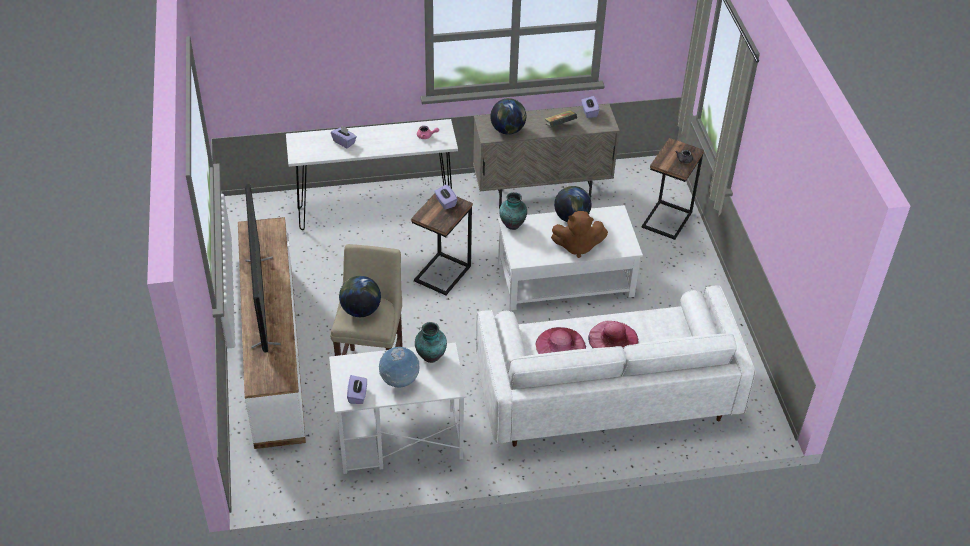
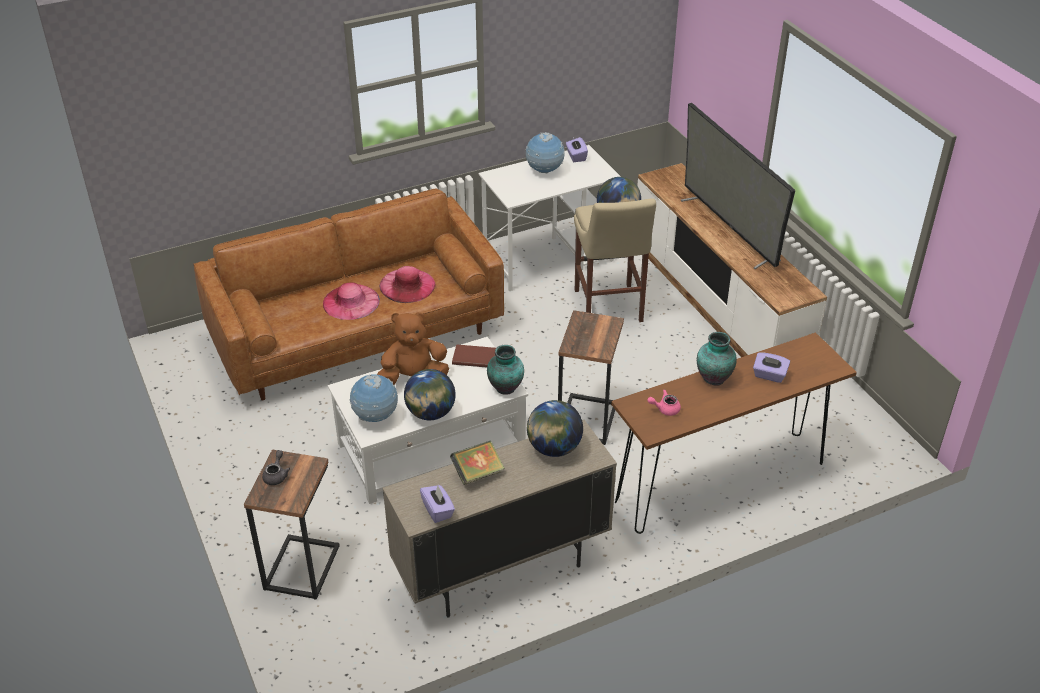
camera: 165 degrees right, 5 degrees down
white console table [286,119,458,230] -> brown console table [611,333,857,534]
vase [415,322,447,363] -> vase moved to [697,332,737,386]
purple tissue box [434,184,457,210] -> none
white sofa [476,285,755,447] -> brown sofa [193,189,504,400]
none -> globe [350,374,398,422]
none -> brown book [452,344,496,367]

